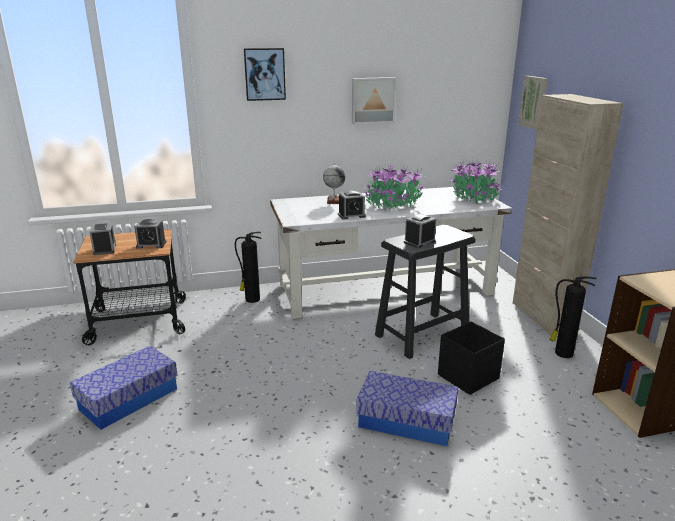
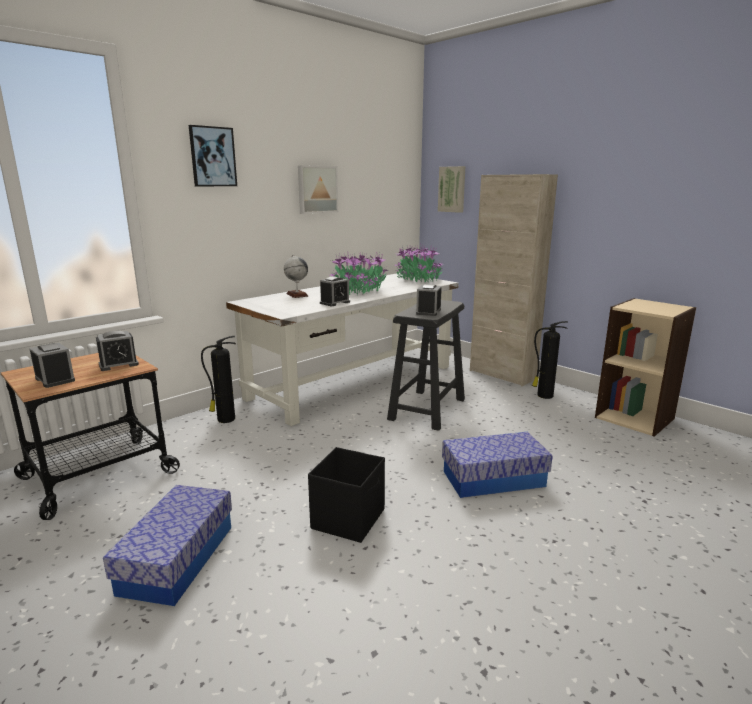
camera: 30 degrees left, 5 degrees down
black storage box [438,322,505,395] -> black storage box moved to [308,447,385,543]

